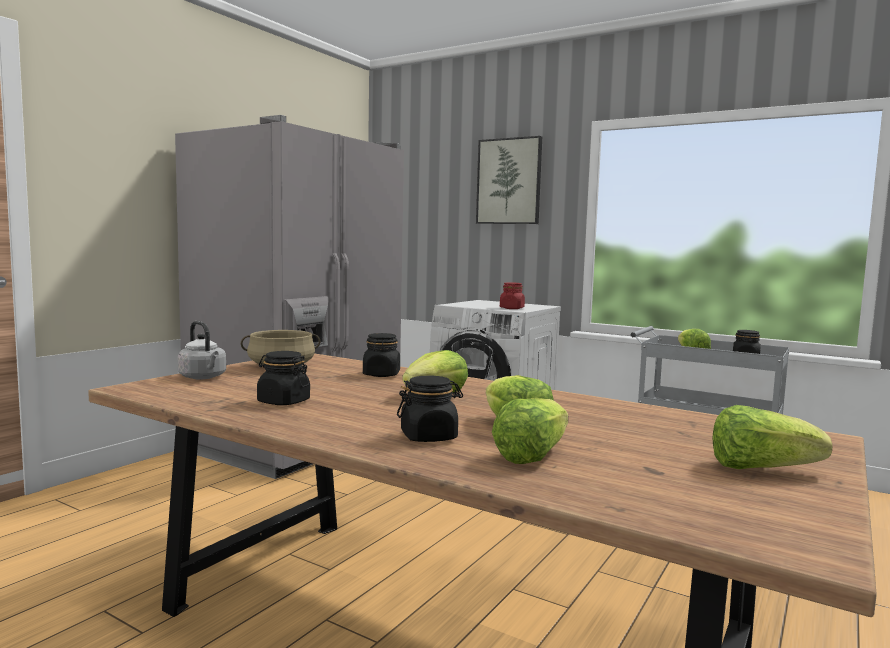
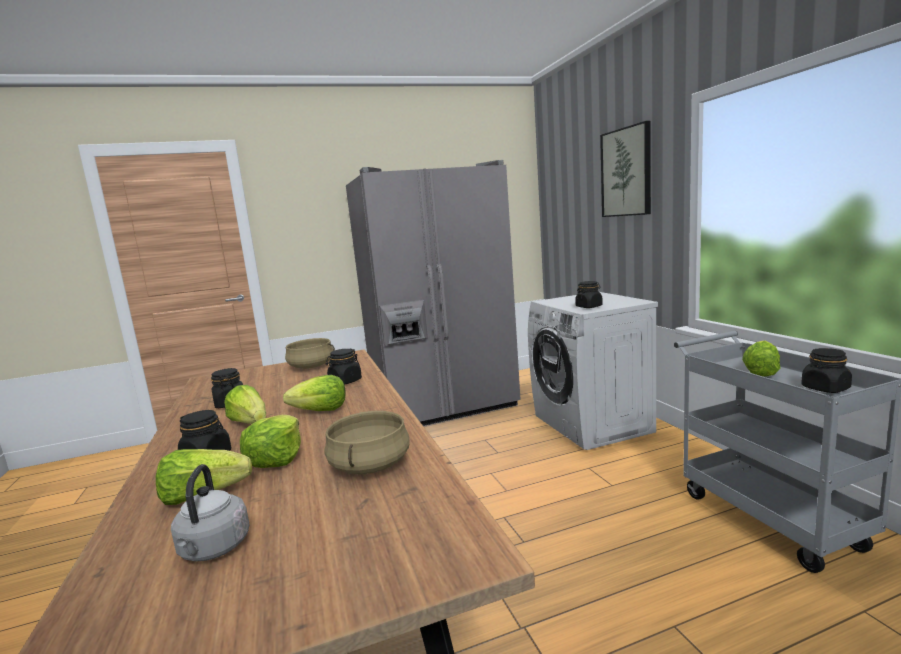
camera: 40 degrees right, 5 degrees up
grey kettle [178,321,226,379] -> grey kettle moved to [171,464,249,561]
red jar [500,282,525,309] -> black jar [575,281,603,308]
lettuce [713,405,833,469] -> lettuce moved to [224,385,266,424]
none -> beige cooking pot [324,411,410,475]

